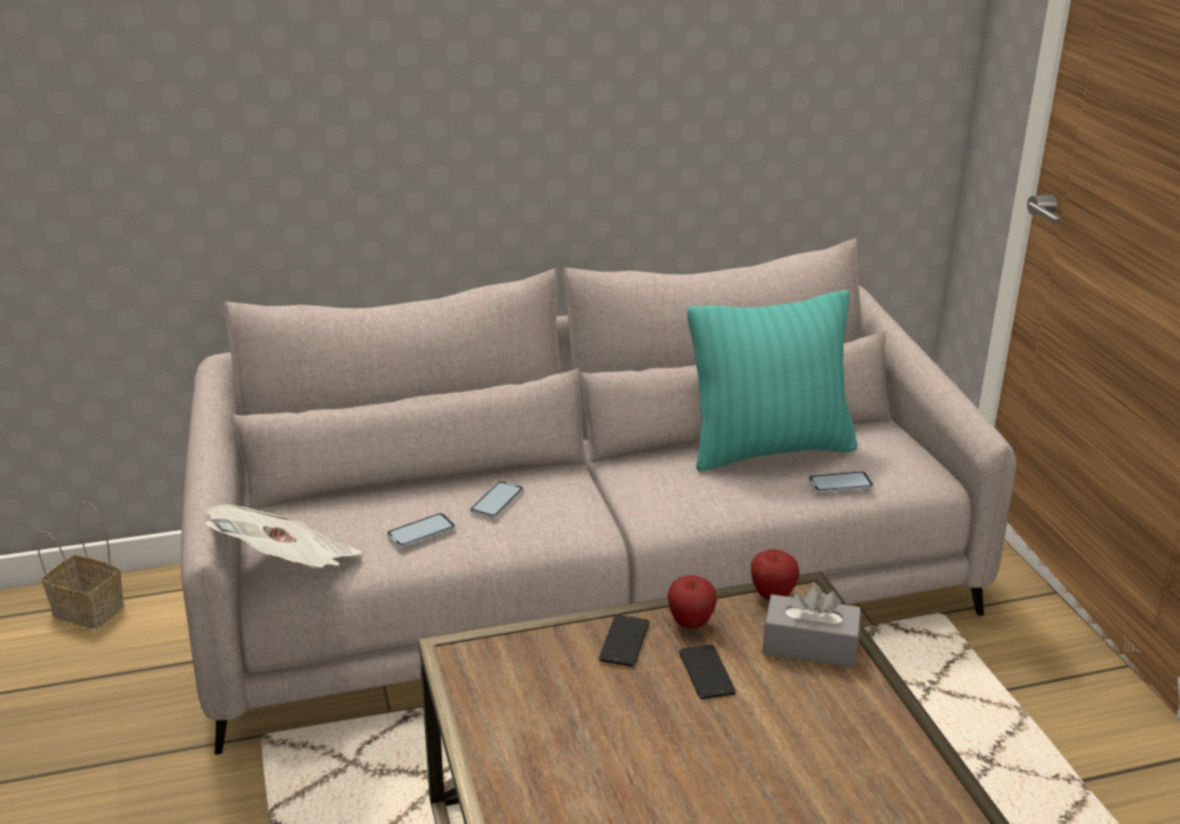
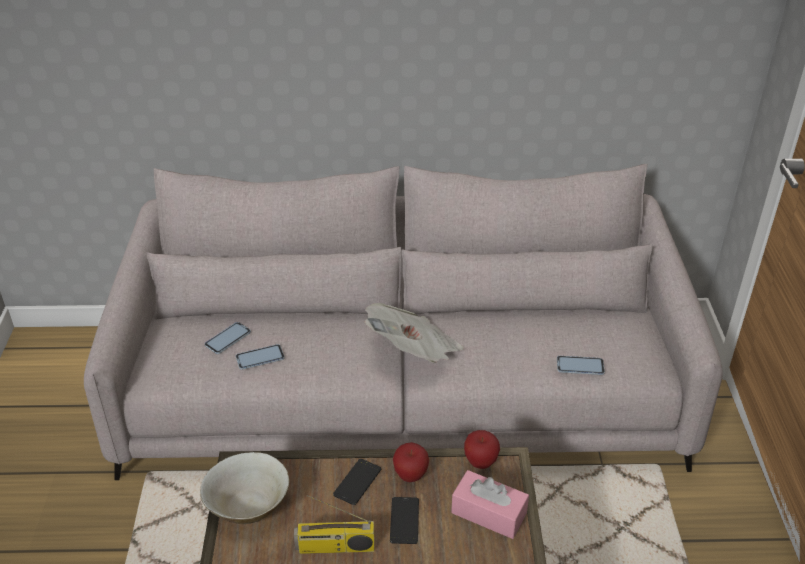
camera: 15 degrees right, 10 degrees up
basket [37,501,124,629] -> none
newspaper [204,504,362,568] -> newspaper moved to [364,303,464,363]
phone [470,481,524,519] -> phone moved to [205,322,251,354]
turquoise pillow [687,290,858,471] -> none
grey tissue box [763,585,861,668] -> pink tissue box [451,470,529,539]
none -> beige bowl [200,452,289,524]
none -> radio [294,495,375,554]

